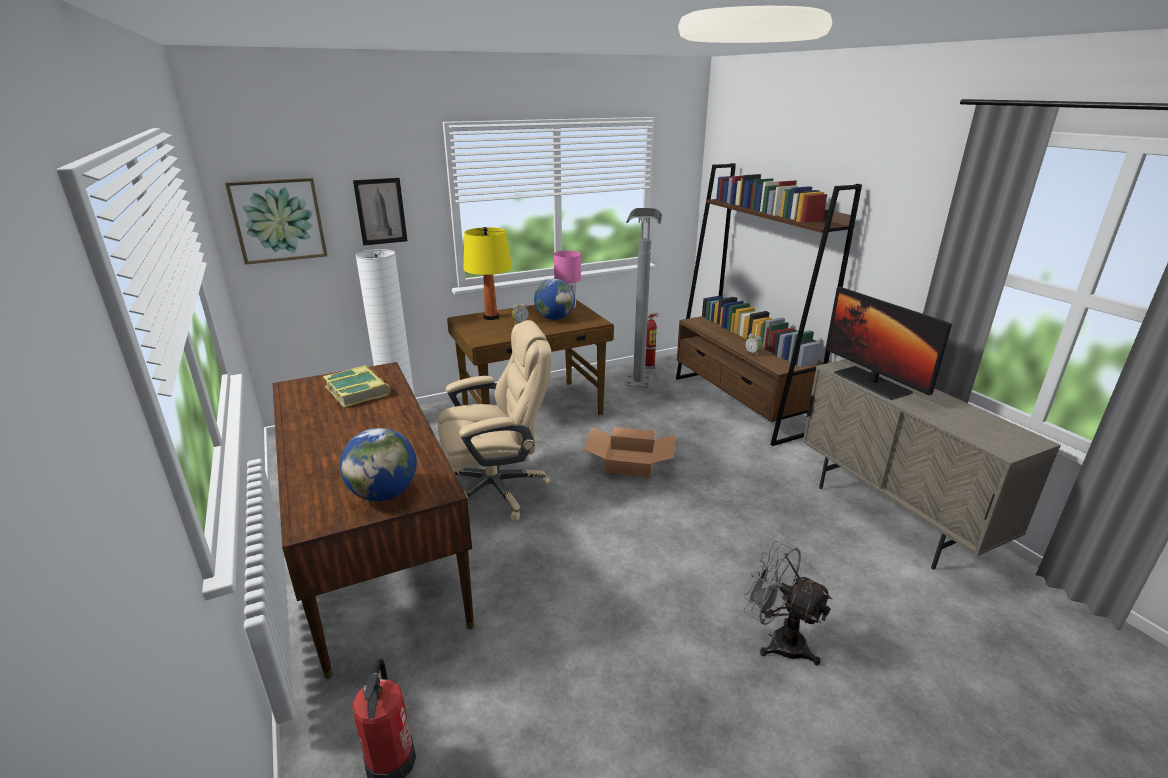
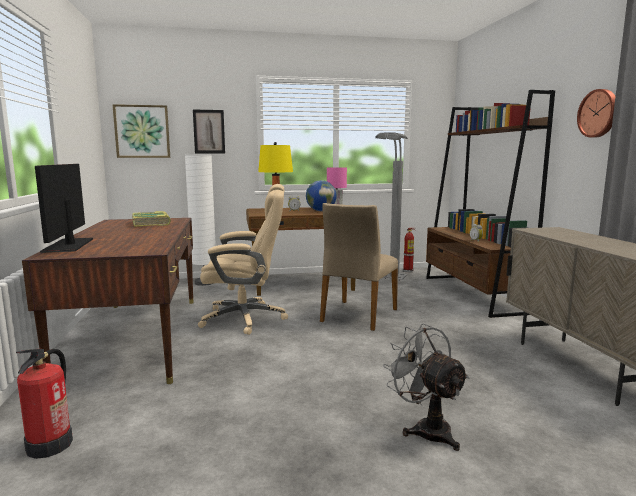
camera: 15 degrees right, 15 degrees down
globe [340,428,417,501] -> none
cardboard box [584,427,676,477] -> beige chair [320,203,398,331]
monitor [825,287,952,400] -> monitor moved to [35,164,93,253]
none -> wall clock [577,89,615,138]

